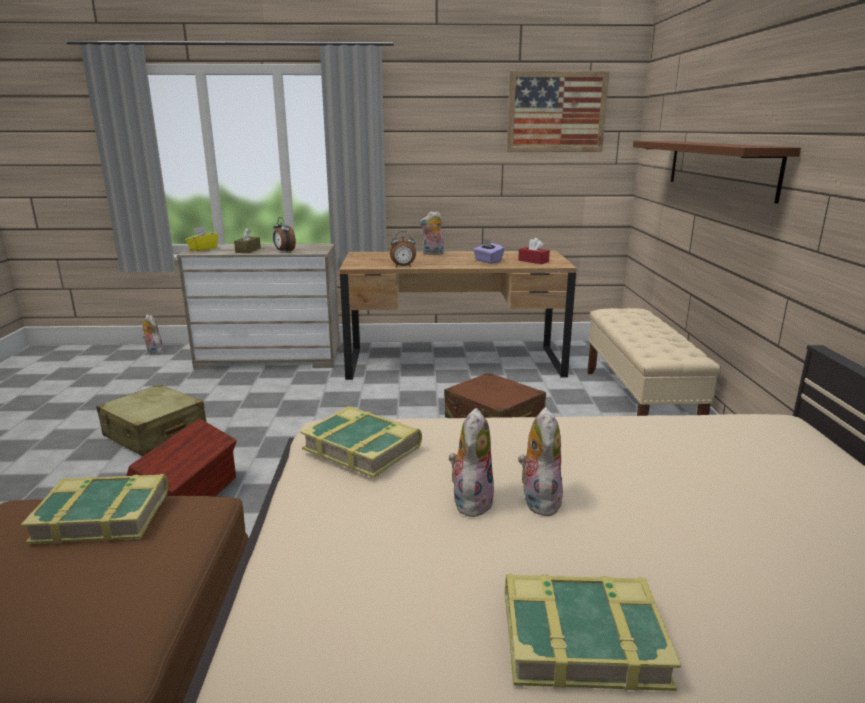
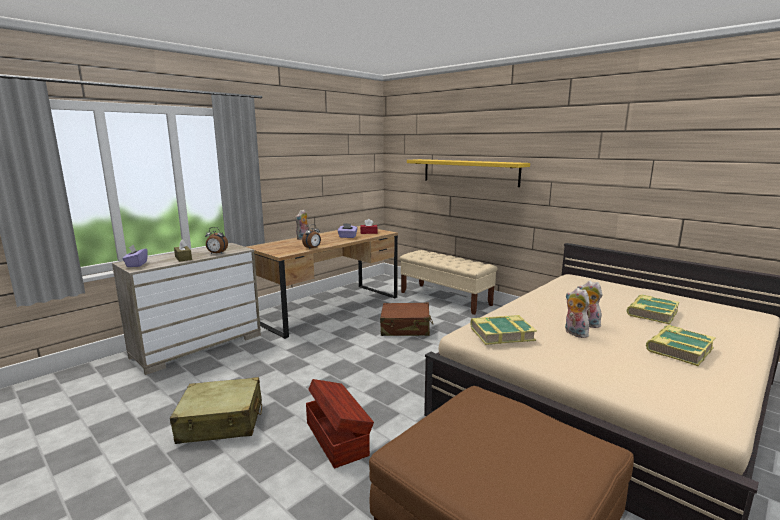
camera: 45 degrees left, 5 degrees down
book [21,474,168,544] -> book moved to [627,294,679,325]
plush toy [142,314,164,355] -> none
yellow tissue box [185,227,218,251] -> purple tissue box [122,245,147,267]
picture [507,71,609,152] -> none
brown shelf [633,141,801,204] -> yellow shelf [407,159,530,187]

